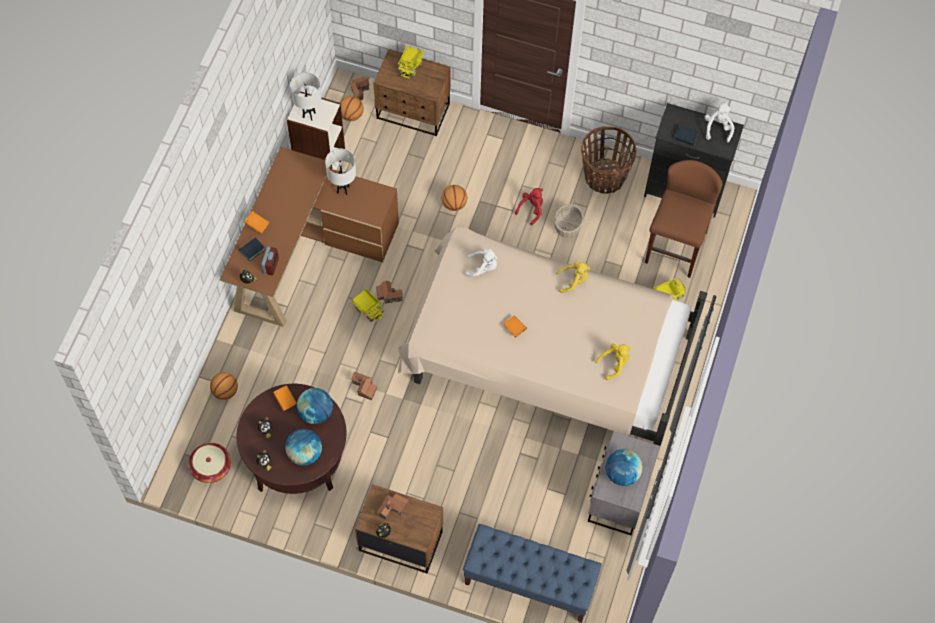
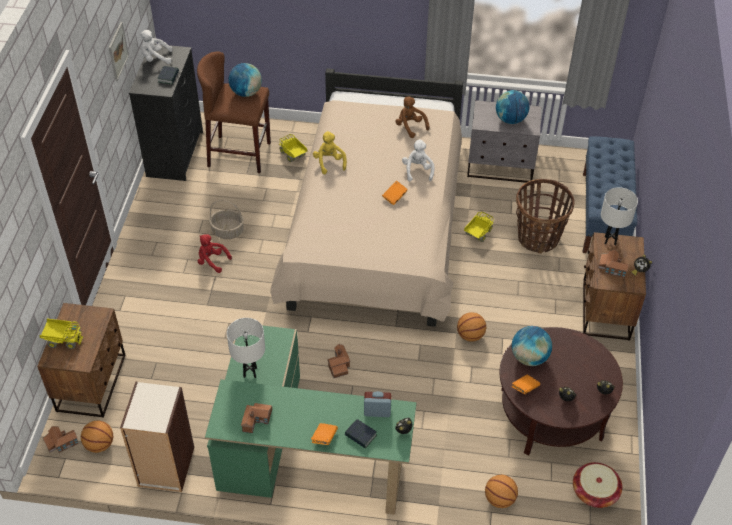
camera: 100 degrees left, 15 degrees down
brown desk [220,147,399,327] -> green desk [205,325,417,515]
globe [285,429,322,465] -> globe moved to [228,63,262,97]
white table lamp [290,72,321,121] -> white table lamp moved to [601,187,638,246]
toy house [351,372,377,400] -> toy house moved to [241,403,272,433]
toy truck [352,288,384,322] -> toy truck moved to [464,212,494,242]
basketball [441,185,468,211] -> basketball moved to [457,312,486,342]
white plush toy [466,249,497,276] -> white plush toy moved to [402,139,435,182]
basket [581,126,636,194] -> basket moved to [516,179,575,254]
yellow plush toy [595,344,631,380] -> brown plush toy [395,97,430,138]
none -> picture [108,22,129,81]

